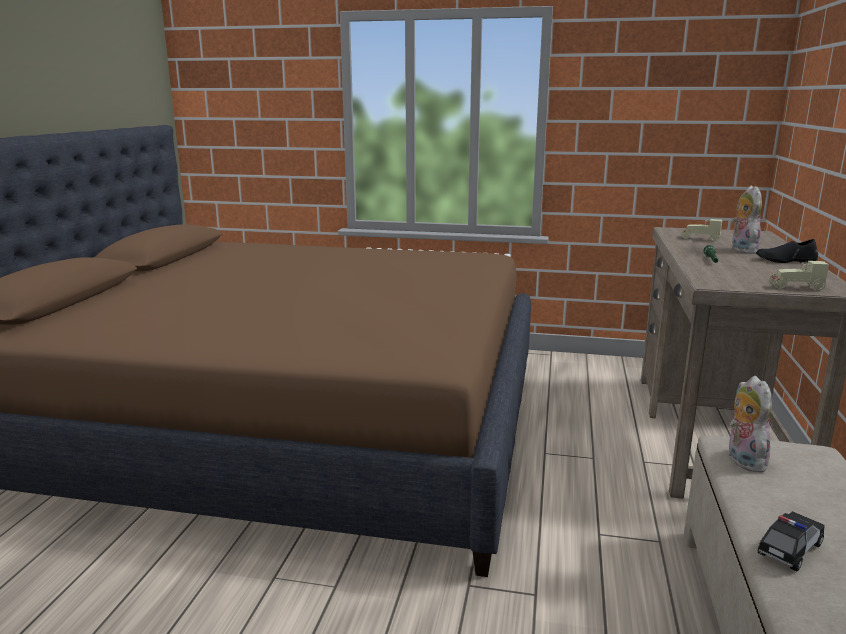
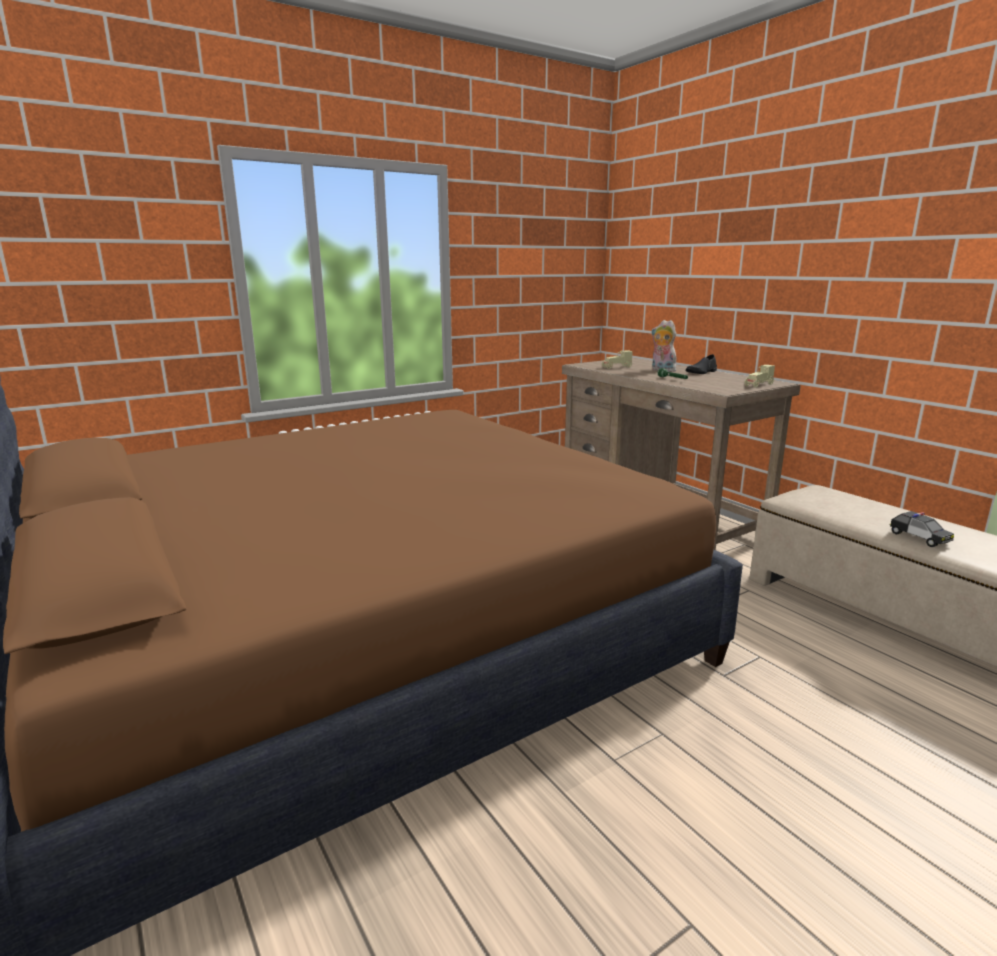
camera: 45 degrees left, 0 degrees up
plush toy [729,376,772,473] -> none
toy car [758,511,825,571] -> toy car turned 150 degrees clockwise [890,511,954,547]

